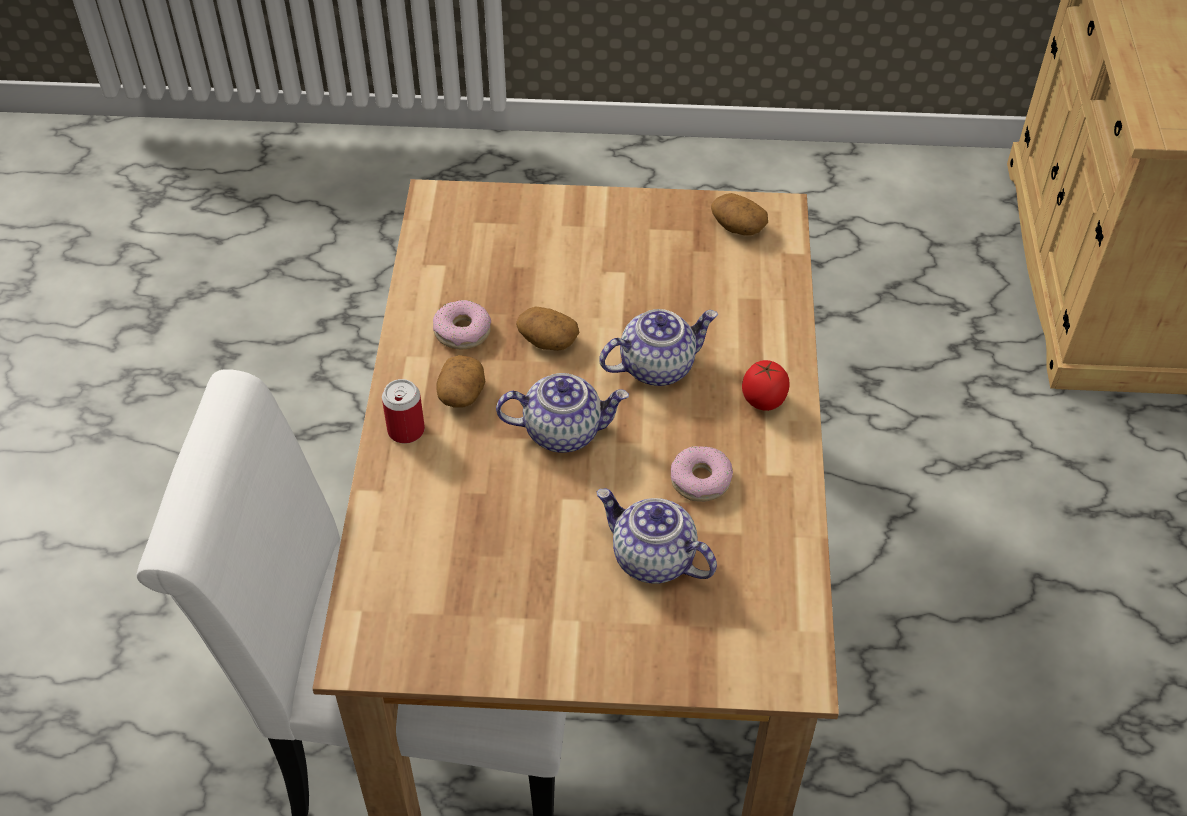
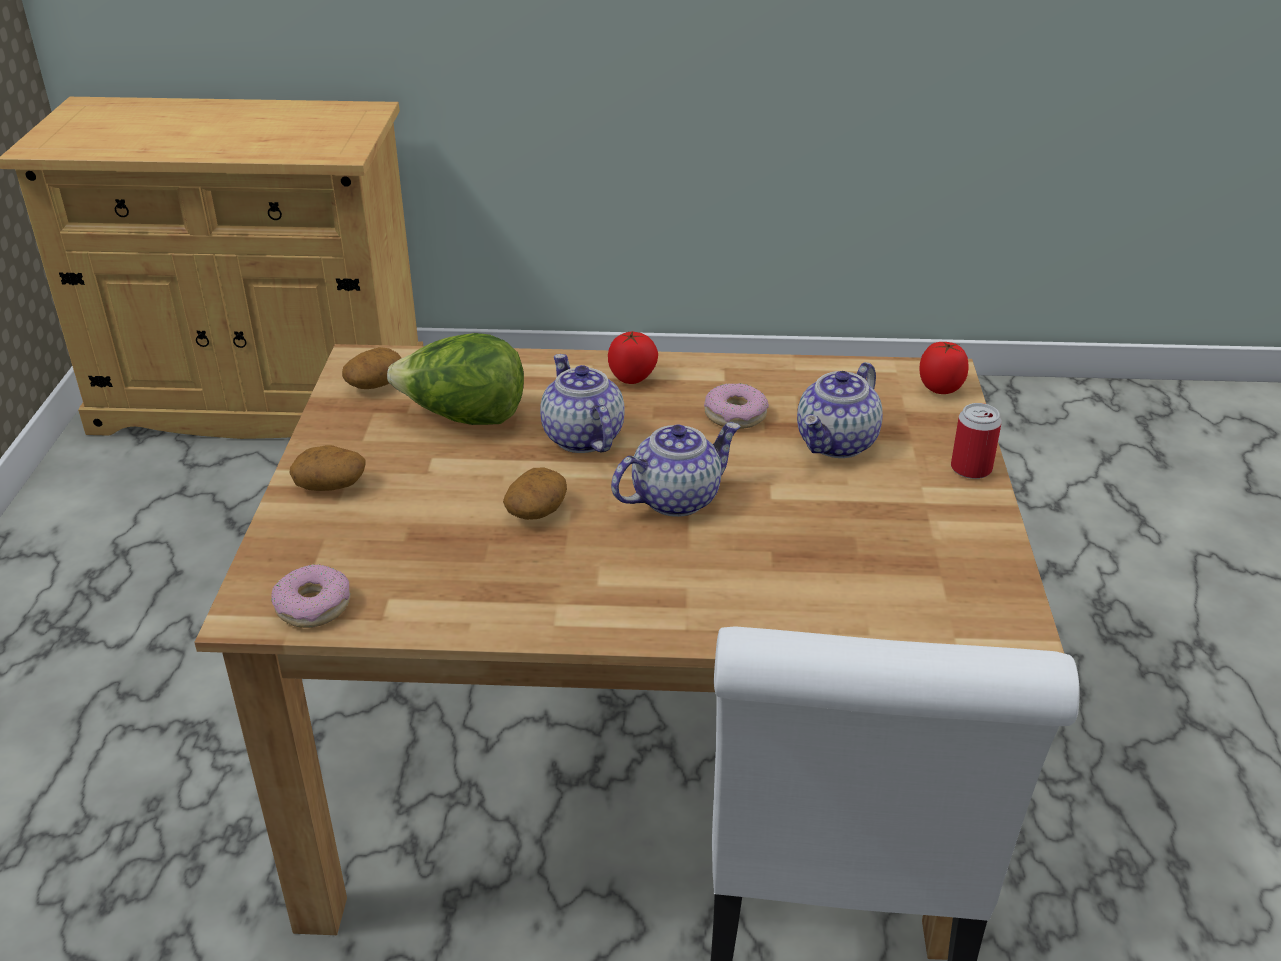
camera: 90 degrees left, 15 degrees down
can [382,379,425,444] -> can moved to [951,403,1002,479]
donut [433,300,491,349] -> donut moved to [271,564,350,628]
potato [436,355,485,407] -> potato moved to [289,445,366,491]
teapot [496,373,629,453] -> teapot turned 60 degrees clockwise [611,422,741,517]
none -> lettuce [387,333,524,425]
none -> tomato [919,341,968,394]

